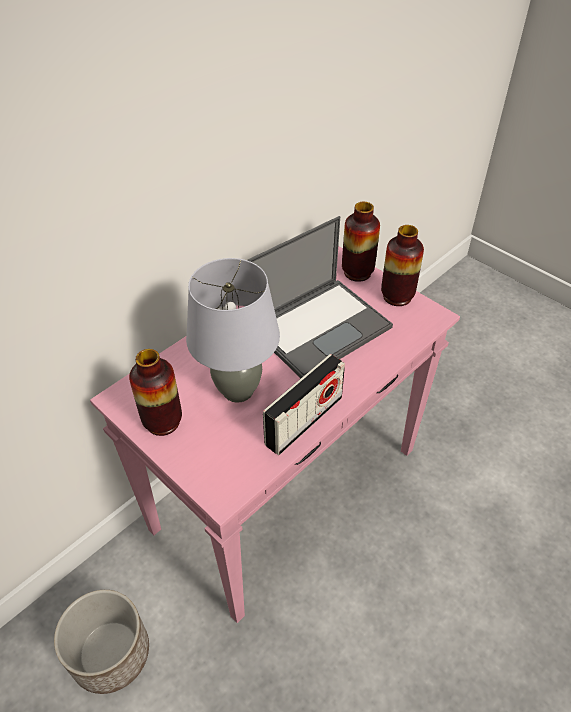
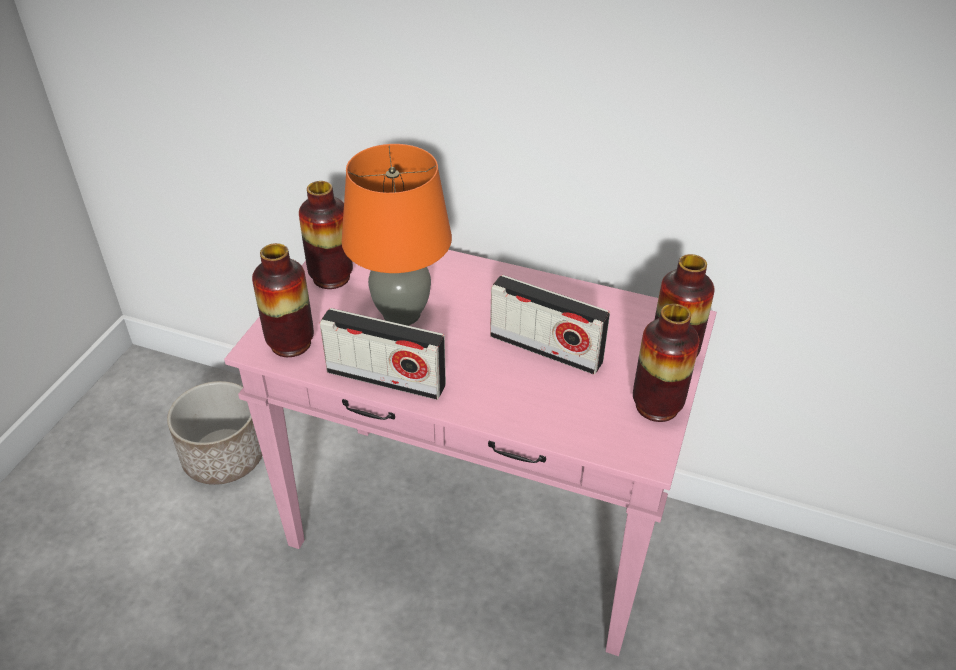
camera: 65 degrees right, 5 degrees down
grey table lamp [186,258,280,403] -> orange table lamp [341,144,452,326]
laptop [248,216,393,378] -> radio [490,275,610,375]
none -> vase [252,243,314,357]

